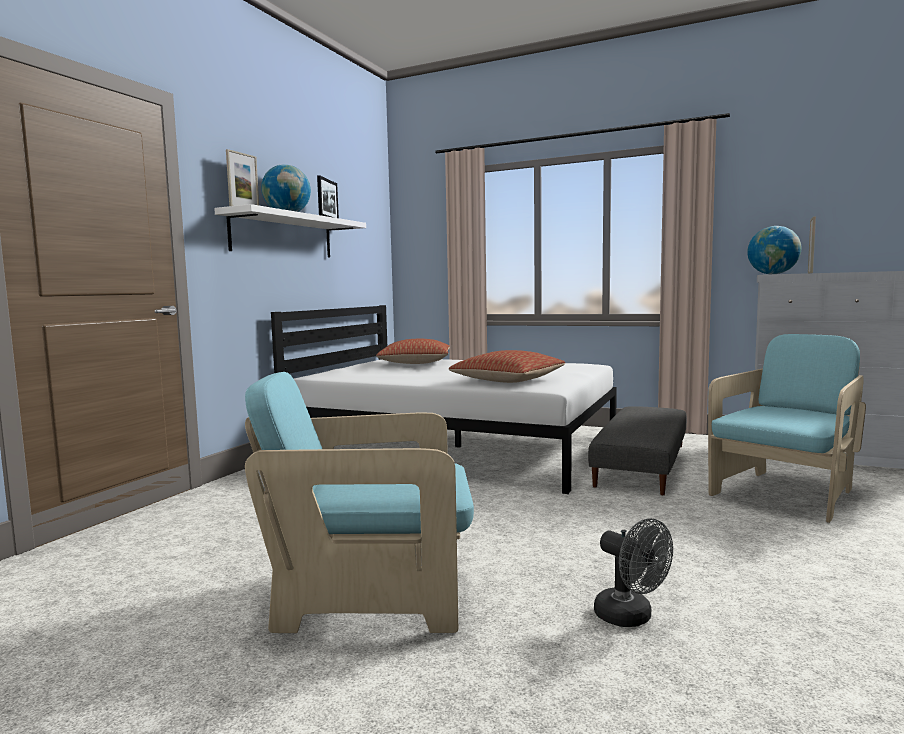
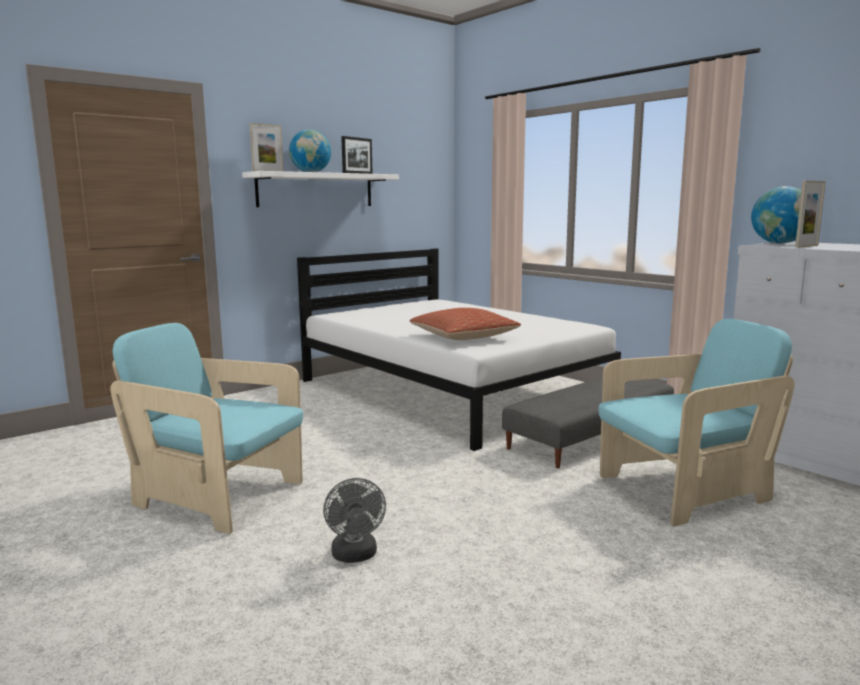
camera: 25 degrees right, 5 degrees up
pillow [376,339,450,364] -> none

